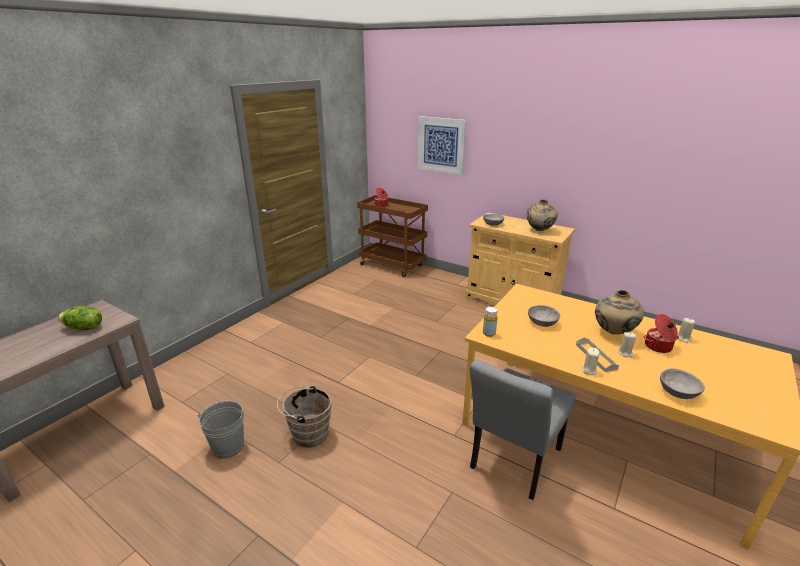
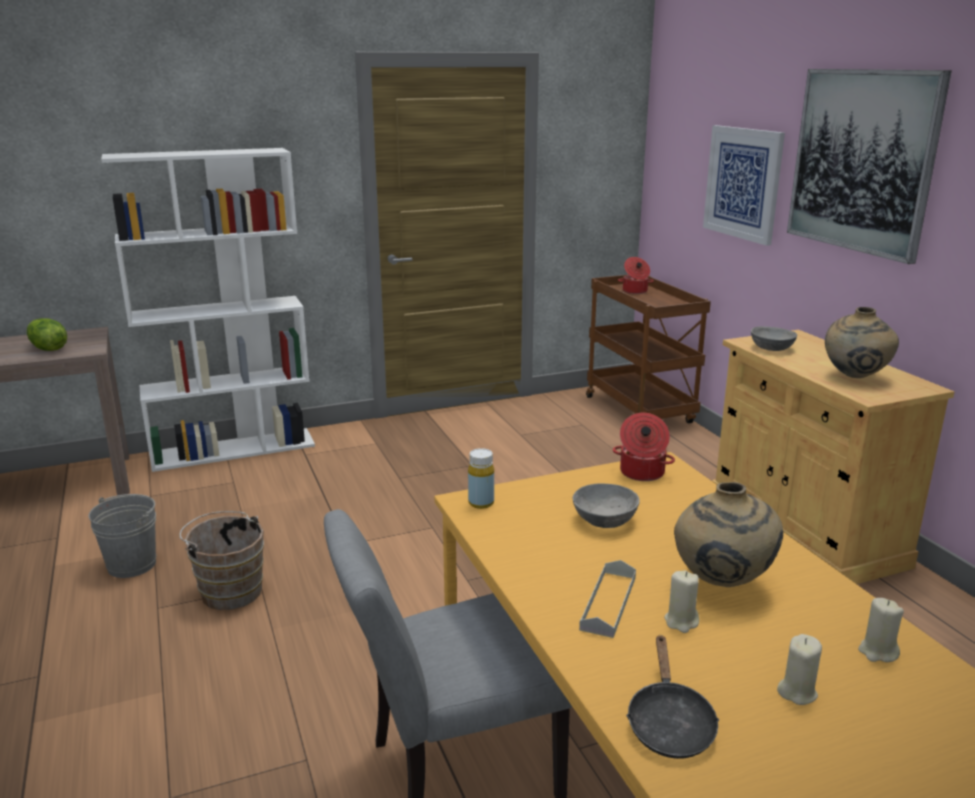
camera: 35 degrees right, 5 degrees down
beige candle [581,348,600,375] -> beige candle moved to [777,634,822,705]
cooking pot [644,314,679,353] -> cooking pot moved to [613,413,675,481]
grey bowl [660,369,705,399] -> black frying pan [626,635,719,759]
none -> white bookcase [101,148,315,472]
none -> picture [787,69,952,264]

